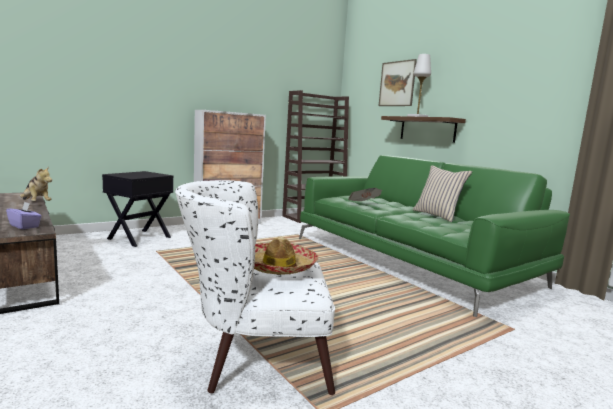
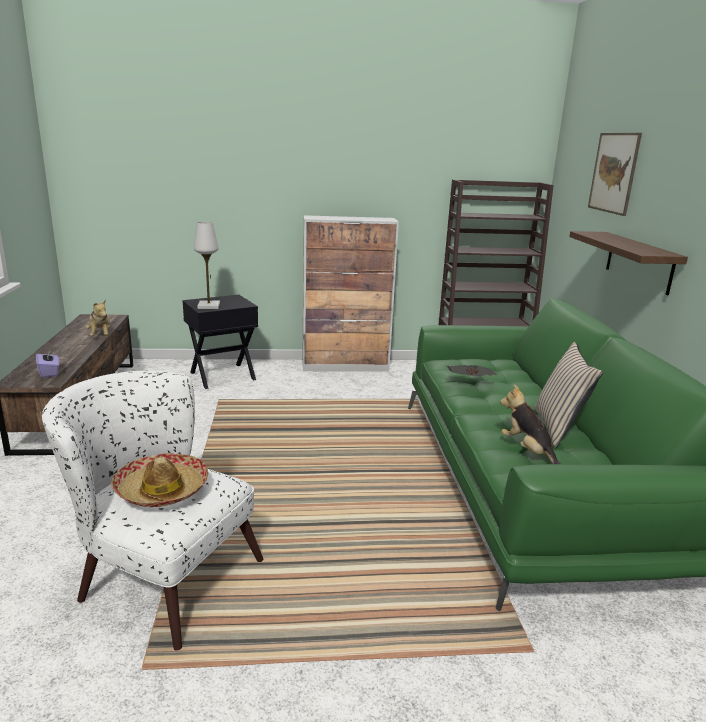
camera: 30 degrees right, 10 degrees up
white table lamp [407,54,431,117] -> white table lamp moved to [194,222,220,309]
none -> plush toy [500,384,561,464]

